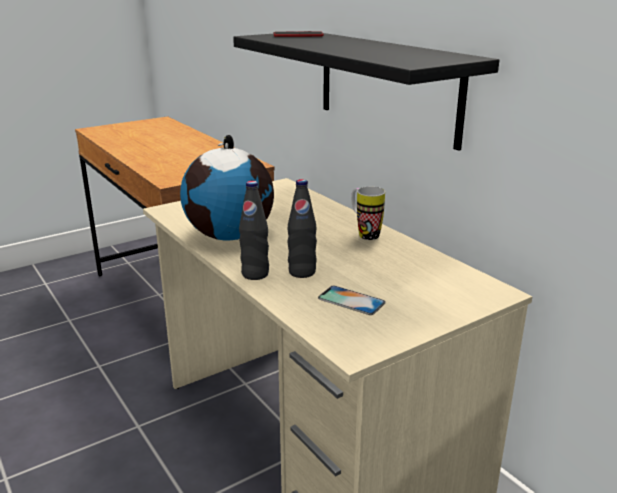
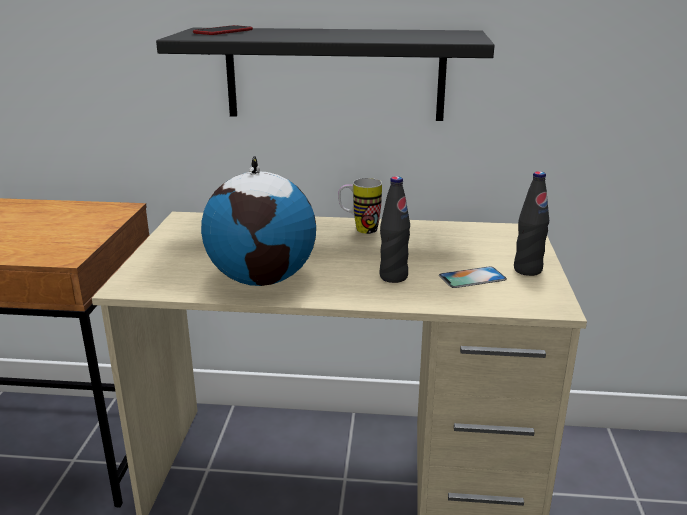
camera: 50 degrees left, 0 degrees up
black bottle [239,181,269,280] -> black bottle moved to [514,171,549,276]

